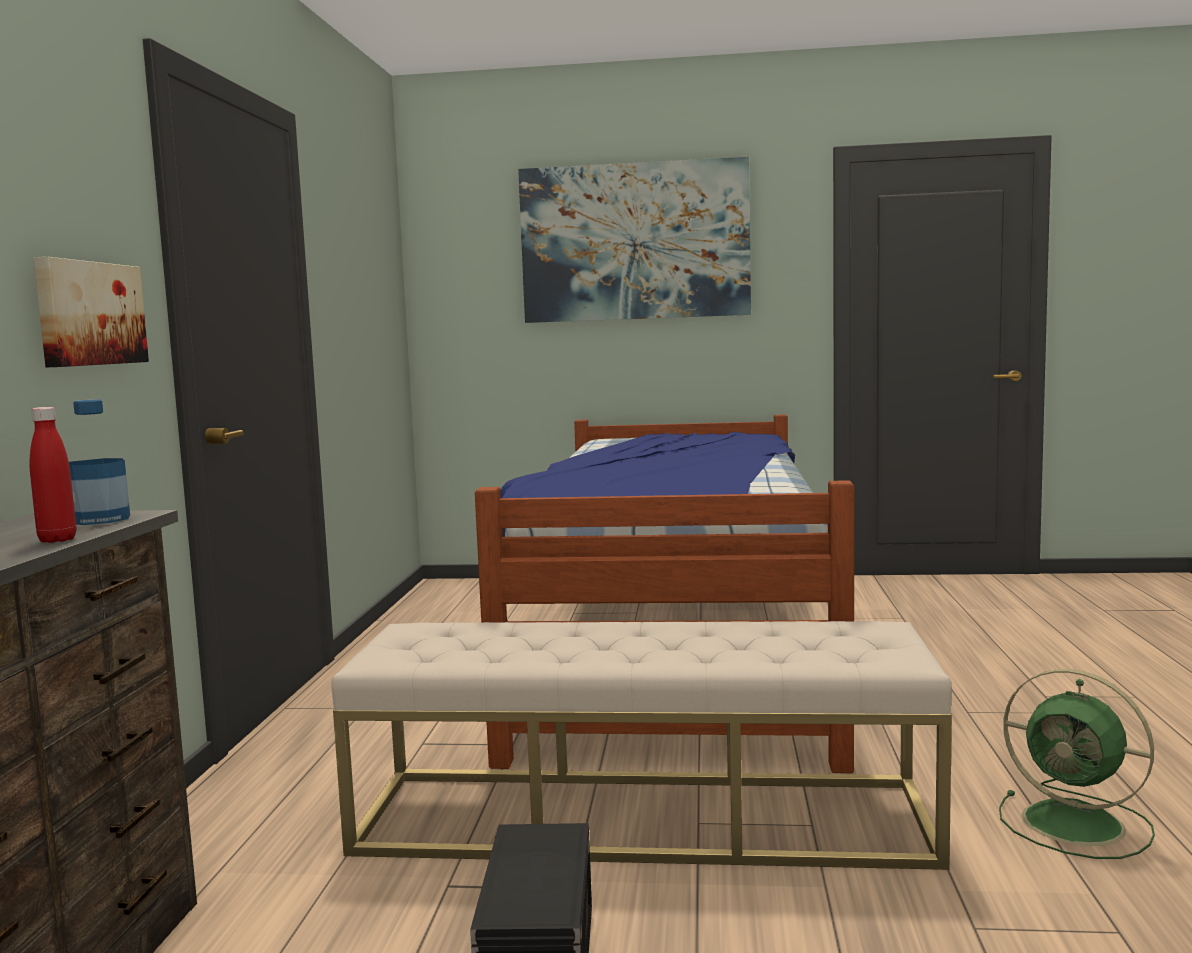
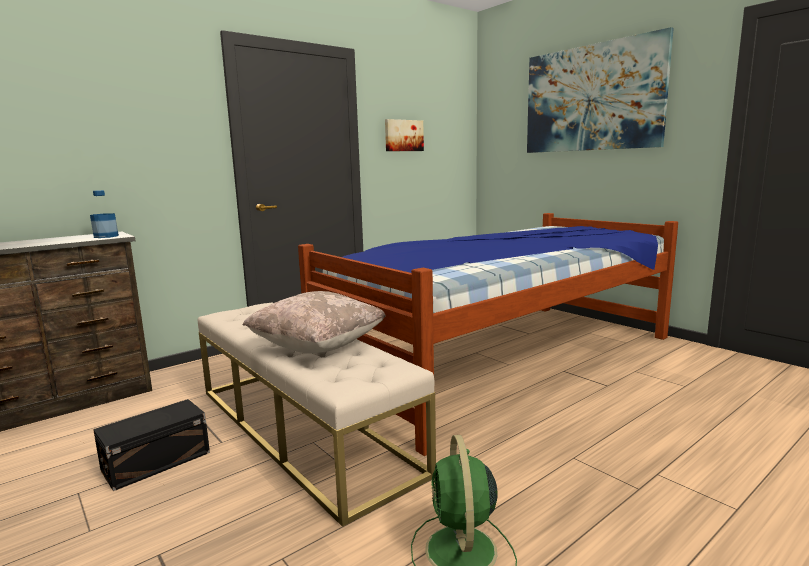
camera: 45 degrees right, 5 degrees up
red bottle [30,407,77,543] -> none
picture [34,257,149,367] -> picture moved to [385,119,424,151]
none -> beige pillow [243,291,386,354]

